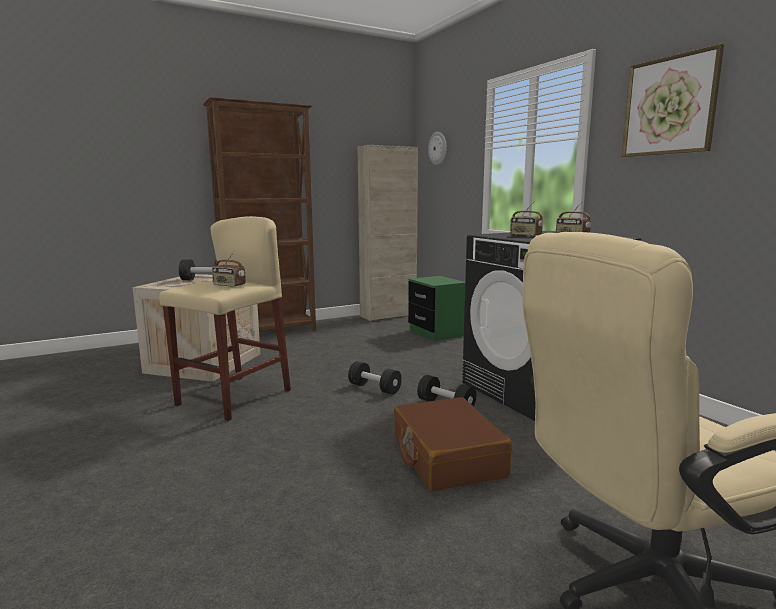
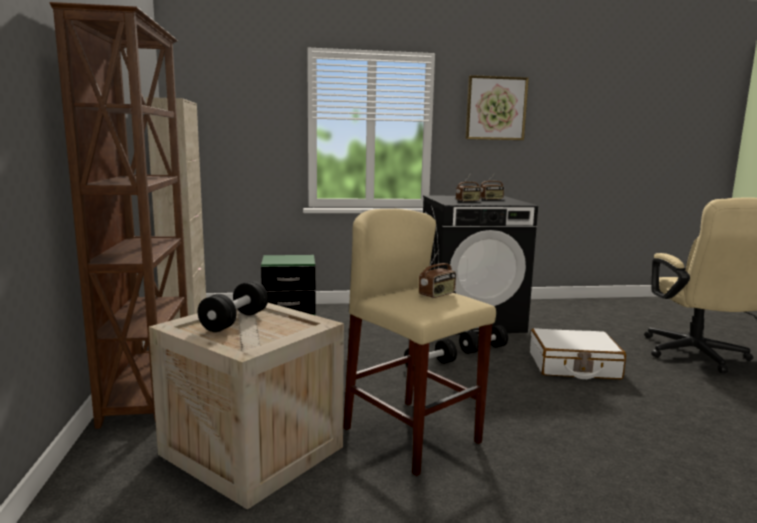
camera: 70 degrees left, 0 degrees up
brown suitcase [394,397,512,491] -> white suitcase [530,328,626,379]
wall clock [428,132,447,165] -> none

